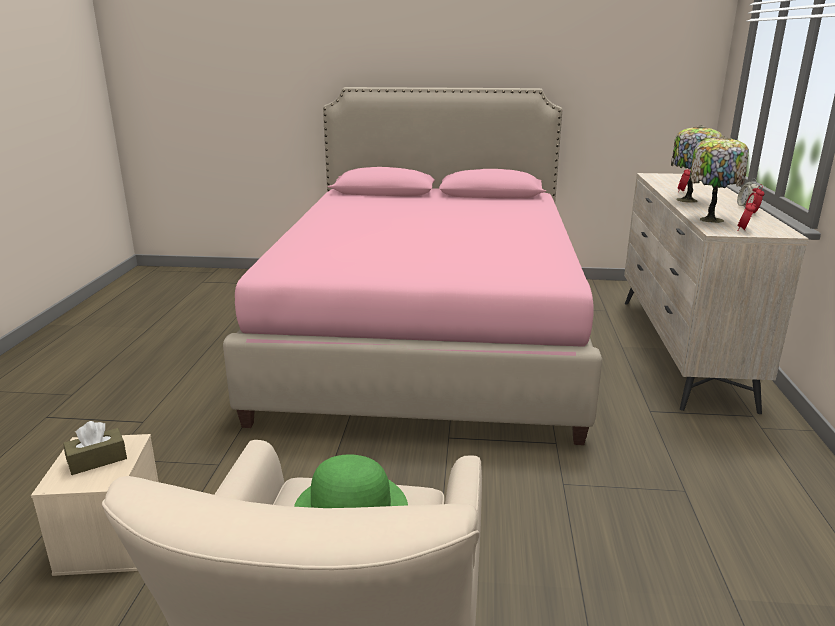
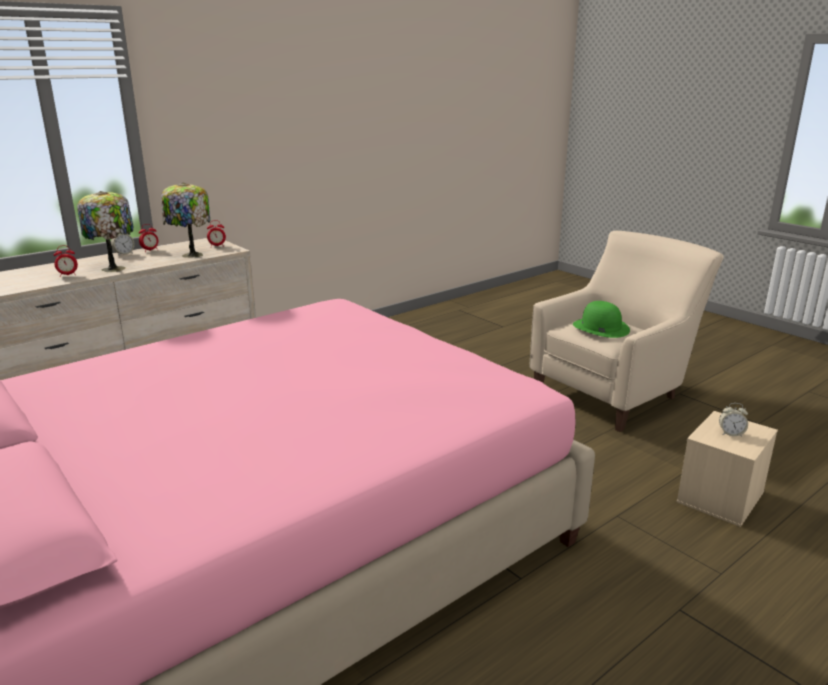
camera: 135 degrees left, 0 degrees up
brown tissue box [63,421,127,475] -> alarm clock [719,403,748,437]

